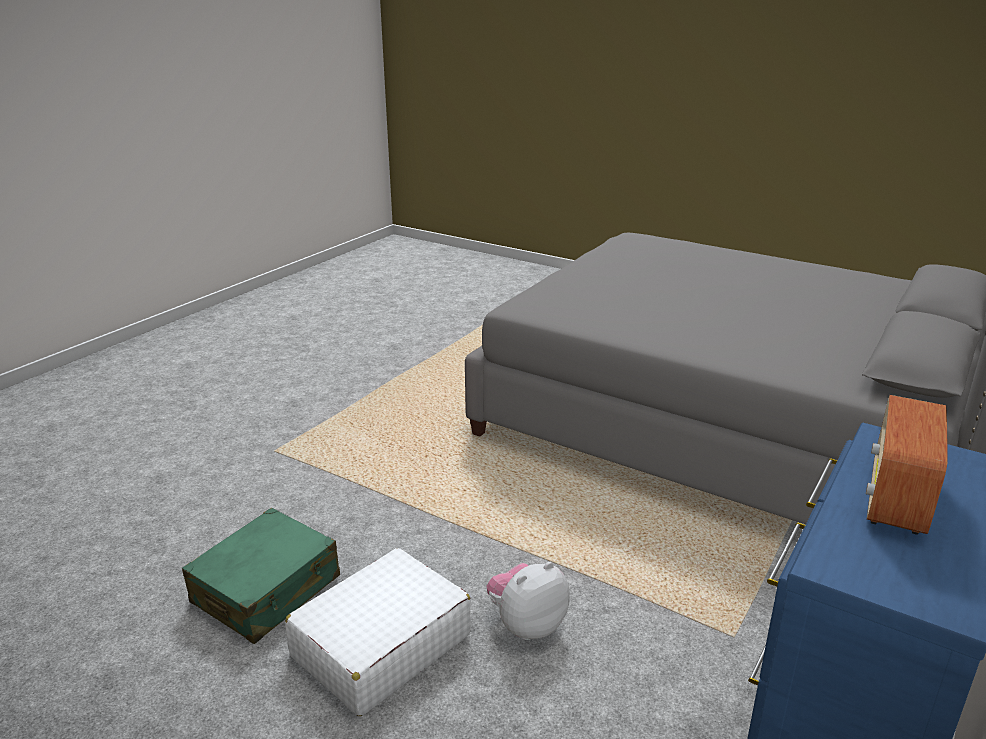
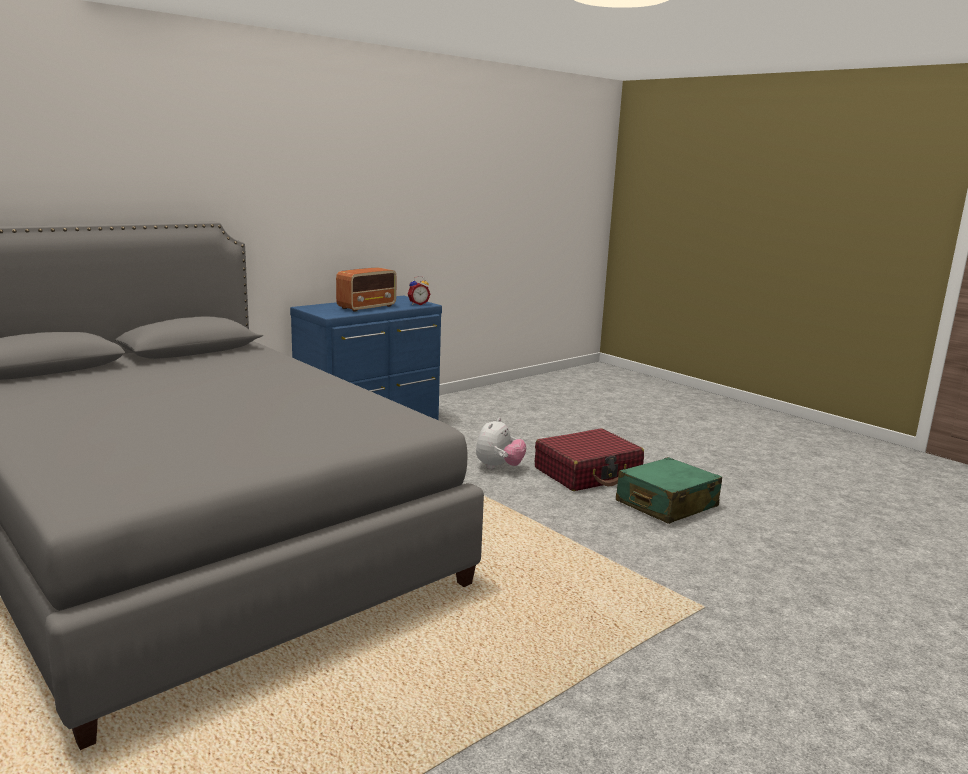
camera: 165 degrees left, 10 degrees down
white suitcase [285,548,471,716] -> red suitcase [535,428,644,491]
plush toy [486,562,570,640] -> plush toy turned 45 degrees counterclockwise [476,418,526,469]
none -> alarm clock [407,276,430,305]

